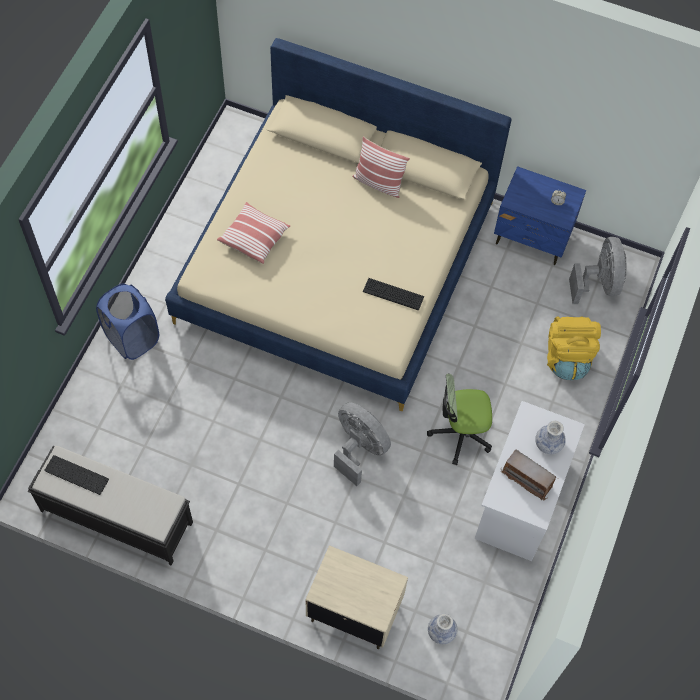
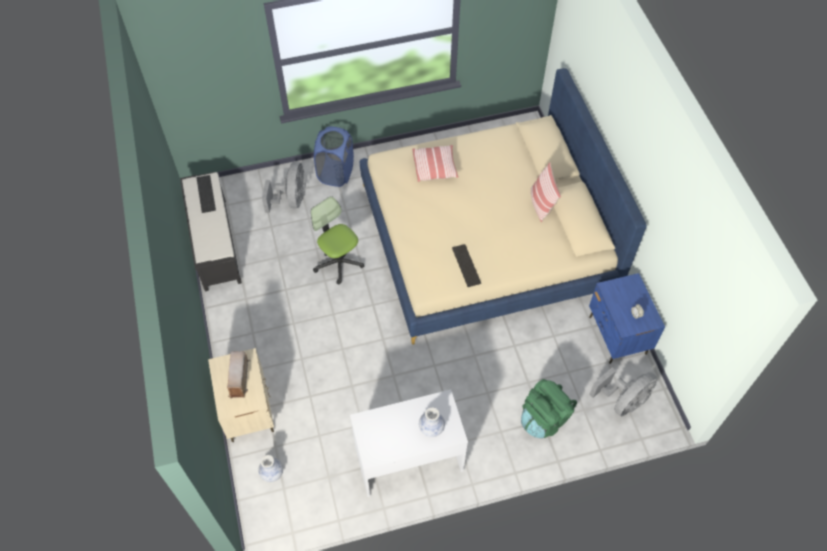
camera: 55 degrees right, 5 degrees down
grey fan [334,402,391,486] -> grey fan moved to [262,162,306,213]
office chair [427,373,492,465] -> office chair moved to [311,196,364,284]
radio [501,450,558,501] -> radio moved to [227,351,250,399]
yellow backpack [547,316,601,380] -> green backpack [521,379,577,438]

